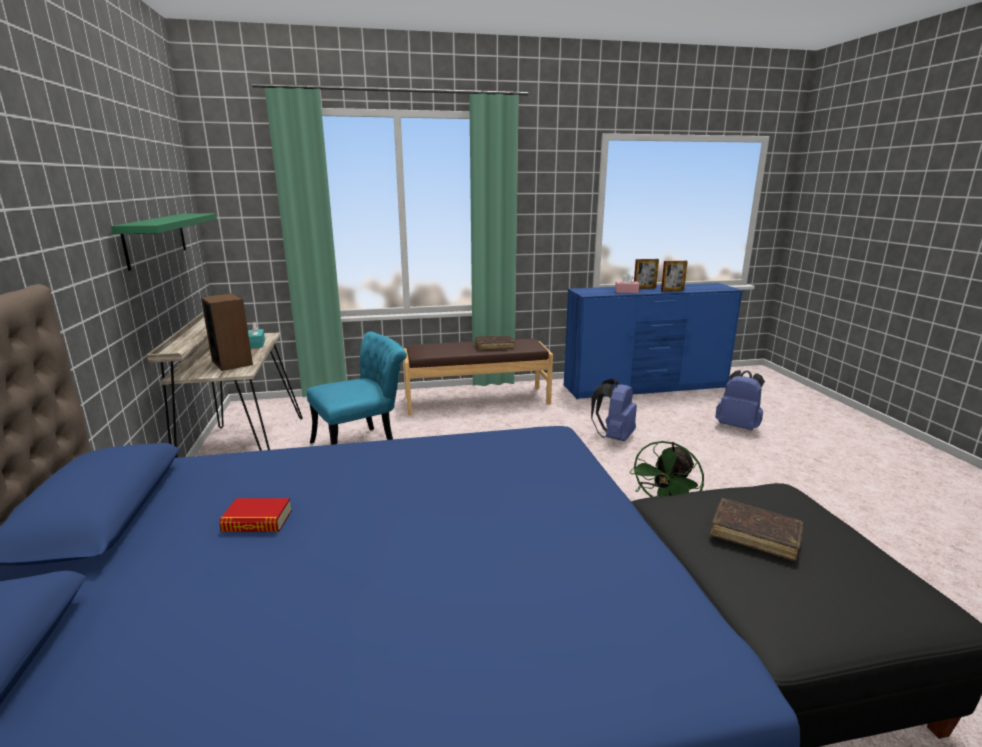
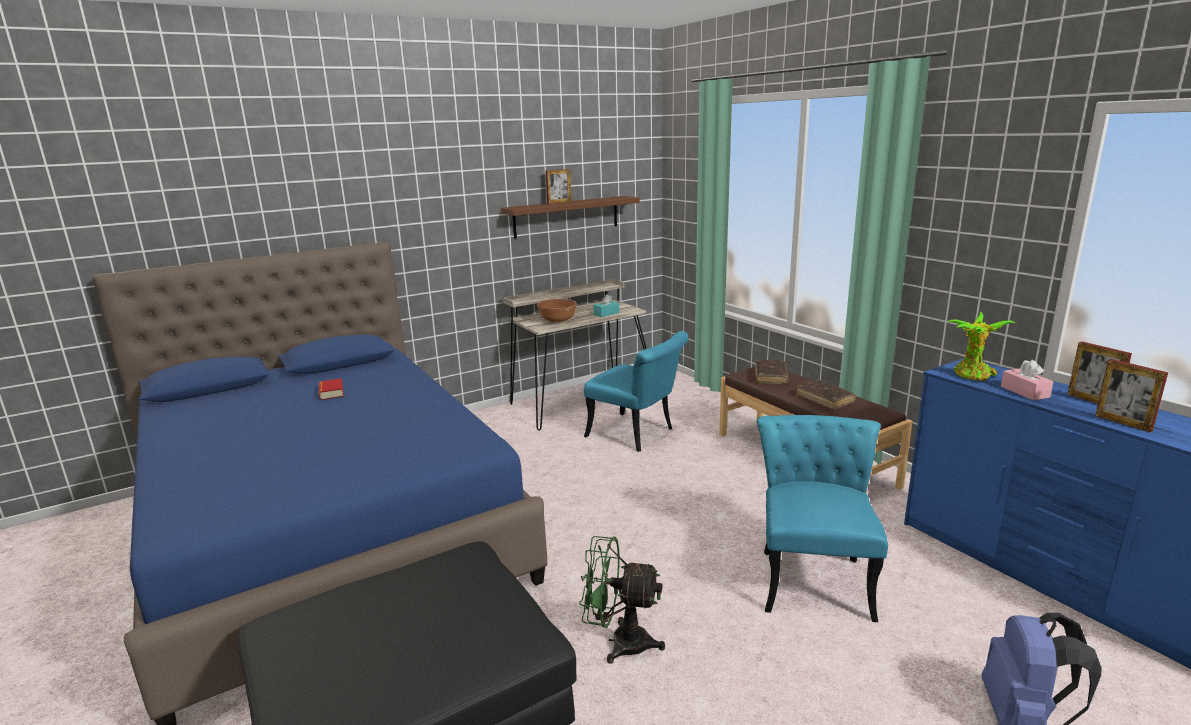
camera: 70 degrees right, 0 degrees up
green shelf [111,213,217,271] -> brown shelf [501,196,640,239]
speaker [201,293,253,371] -> brown bowl [537,299,577,322]
blue backpack [591,379,637,441] -> turquoise chair [757,415,888,622]
brown book [710,498,803,561] -> brown book moved to [755,360,789,384]
none -> picture frame [545,169,572,204]
none -> potted plant [947,312,1016,381]

